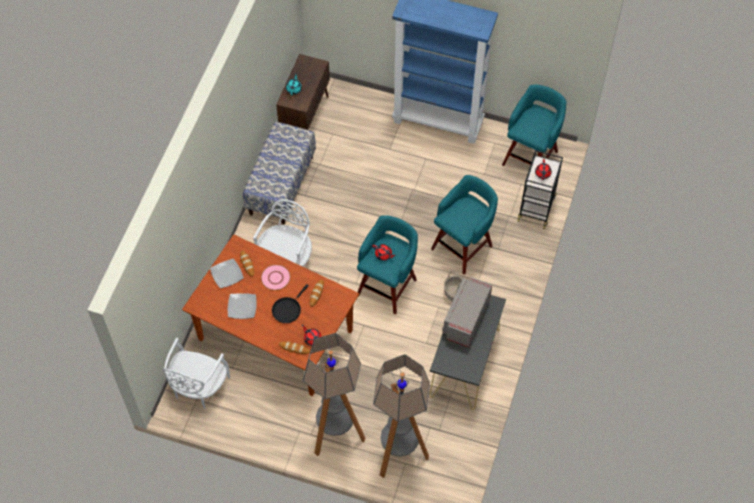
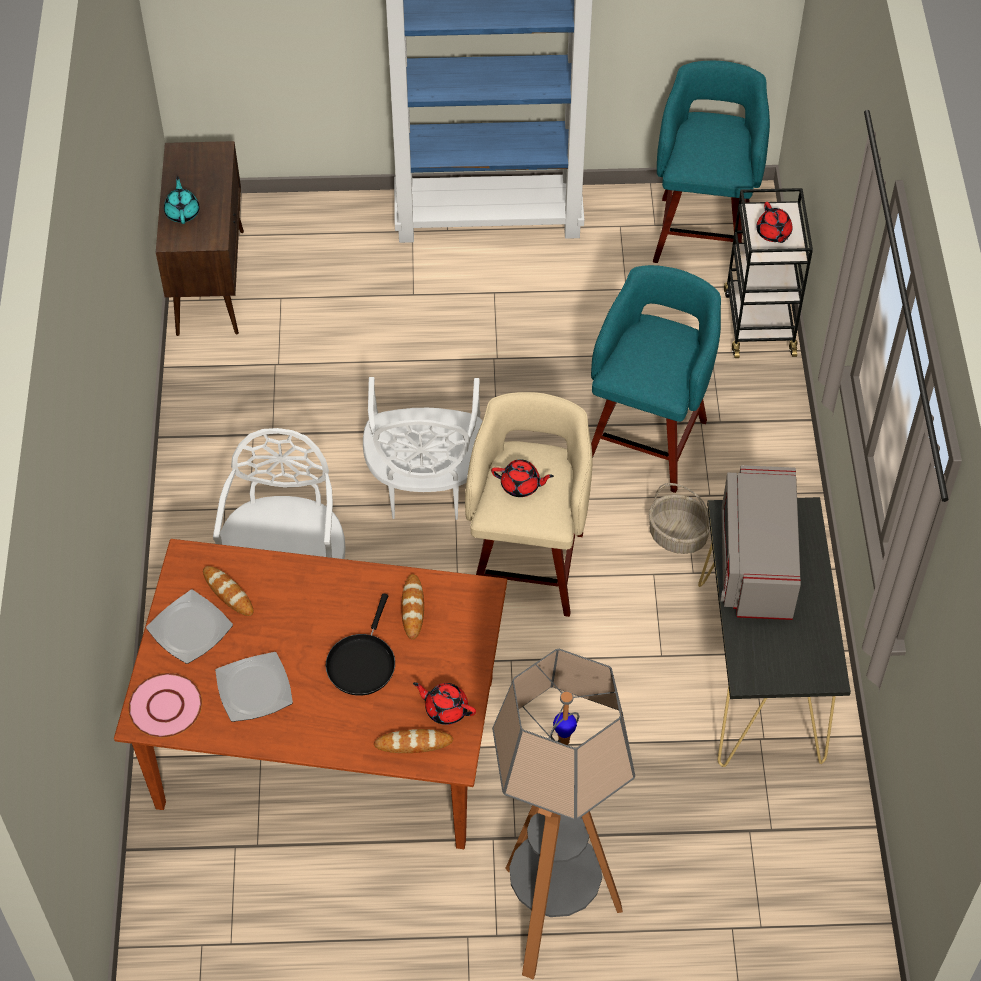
camera: 20 degrees left, 5 degrees down
white chair [163,338,230,409] -> white chair moved to [363,377,482,520]
bench [243,121,316,225] -> none
pink plate [261,264,291,291] -> pink plate moved to [128,673,202,738]
turquoise stool [357,215,418,314] -> beige stool [465,392,593,617]
floor lamp [373,354,430,478] -> none

